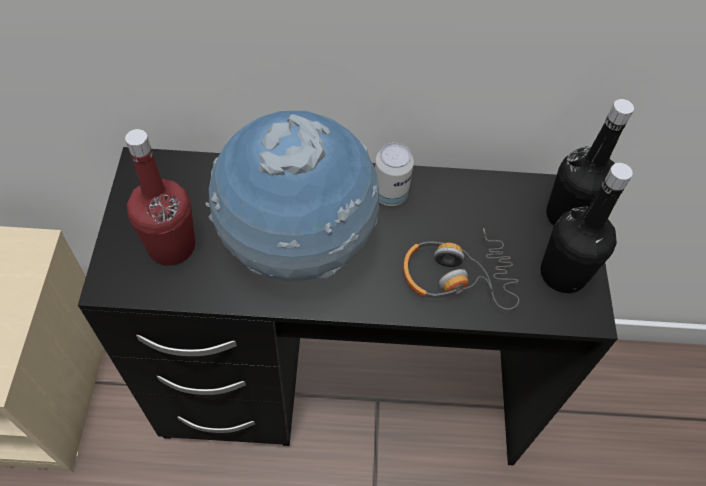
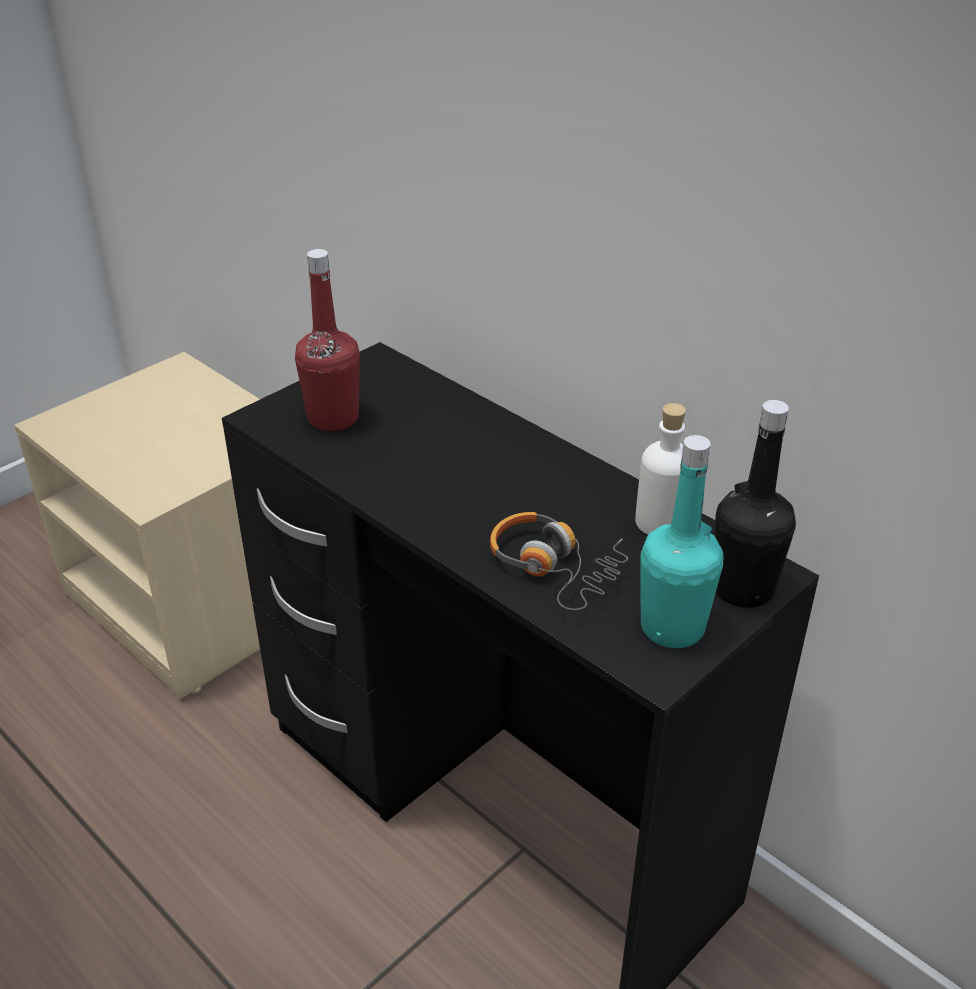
camera: 45 degrees right, 20 degrees down
globe [206,111,379,281] -> none
can [375,143,414,206] -> none
black bottle [540,163,633,293] -> turquoise bottle [640,435,724,648]
none -> white bottle [635,403,686,535]

